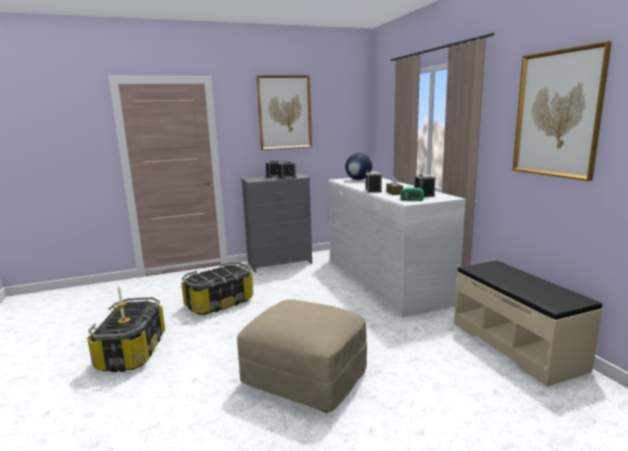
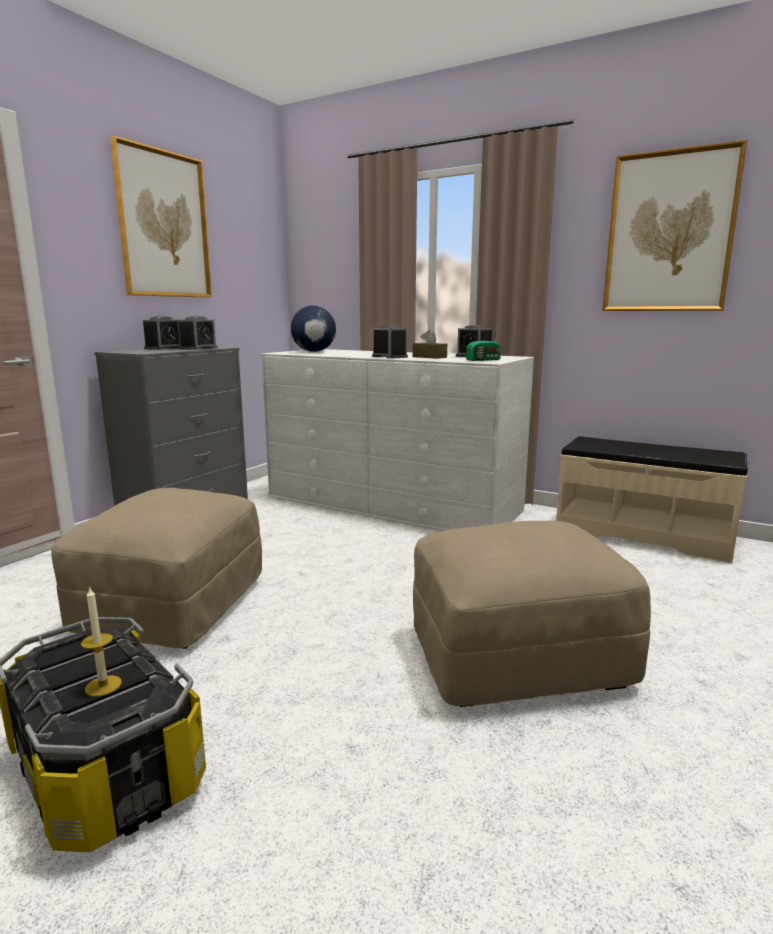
camera: 40 degrees left, 0 degrees up
storage box [181,262,253,315] -> beige ottoman [51,488,262,649]

